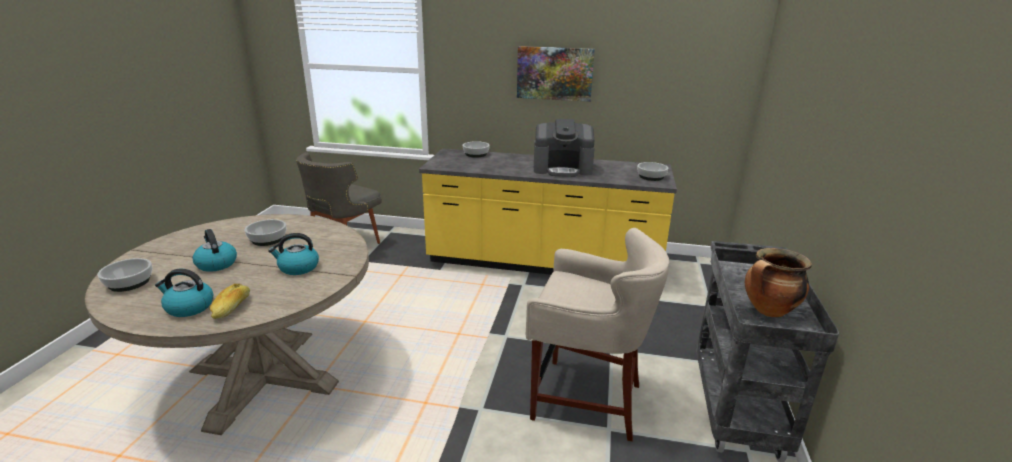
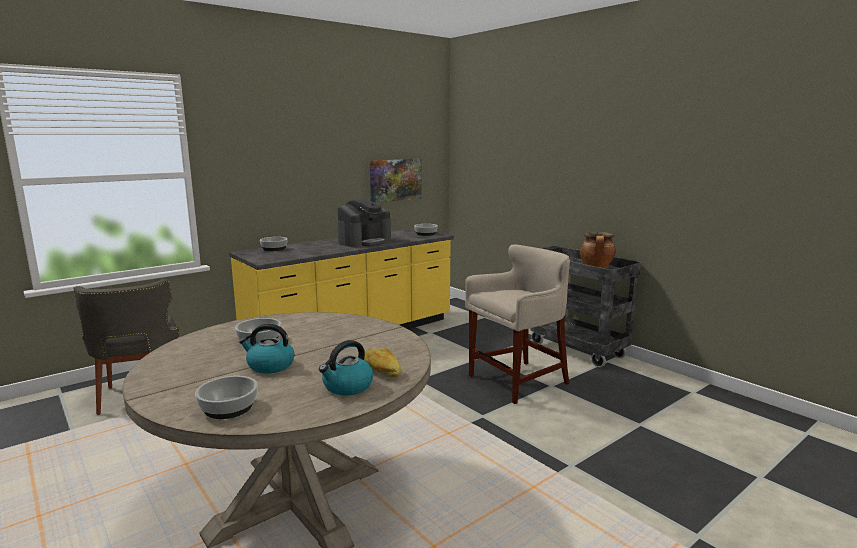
camera: 50 degrees left, 10 degrees down
kettle [268,233,319,275] -> none
picture [517,46,595,102] -> picture moved to [370,159,422,202]

